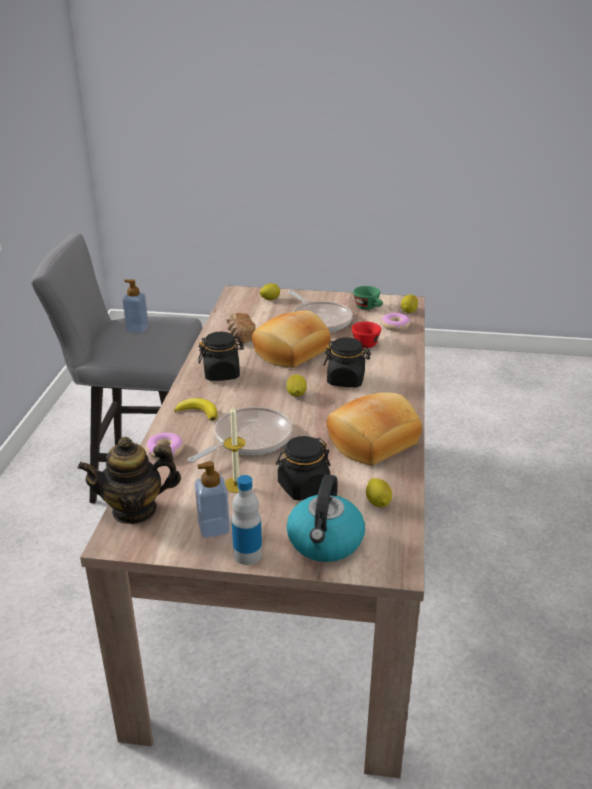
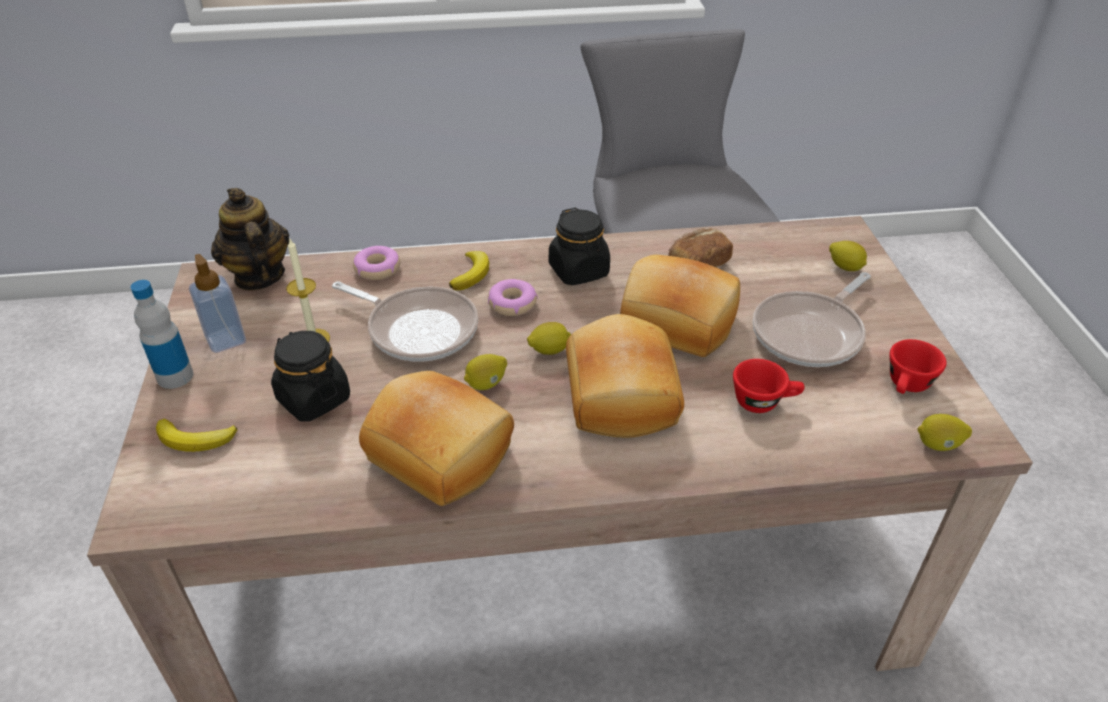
camera: 75 degrees right, 10 degrees up
soap dispenser [123,279,149,333] -> none
kettle [287,475,365,562] -> banana [156,418,237,452]
black jar [323,337,371,387] -> bread [566,314,684,438]
green cup [353,286,383,310] -> red cup [890,339,947,394]
lemon [366,478,392,507] -> lemon moved to [464,354,507,390]
donut [381,313,411,331] -> donut moved to [488,279,538,316]

